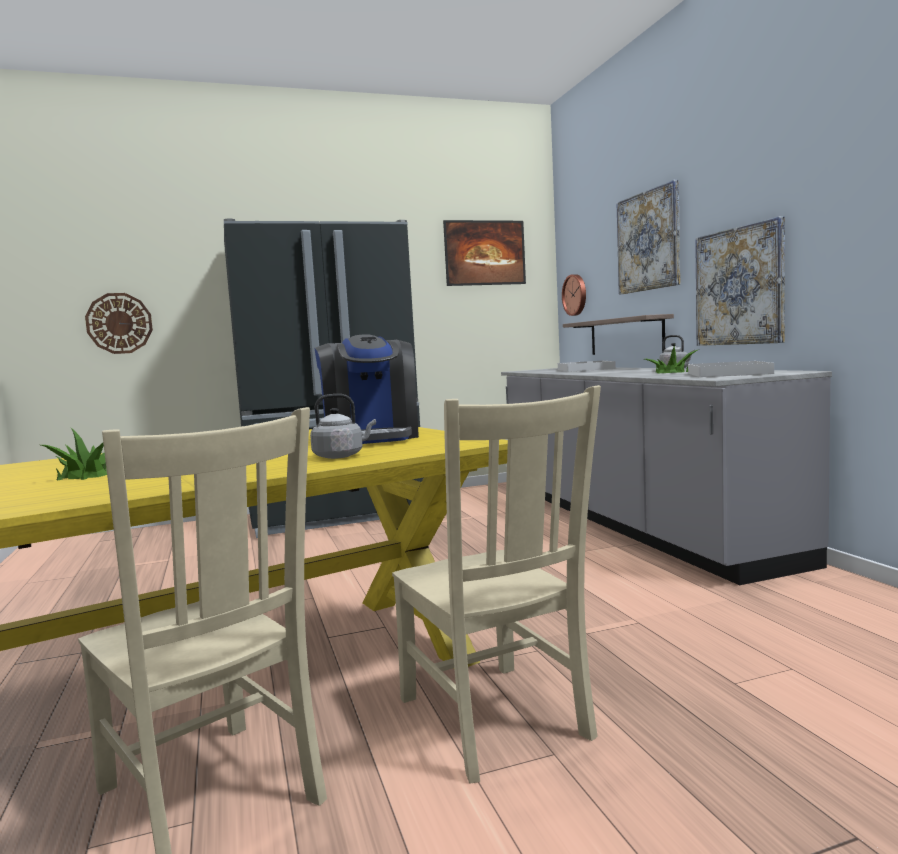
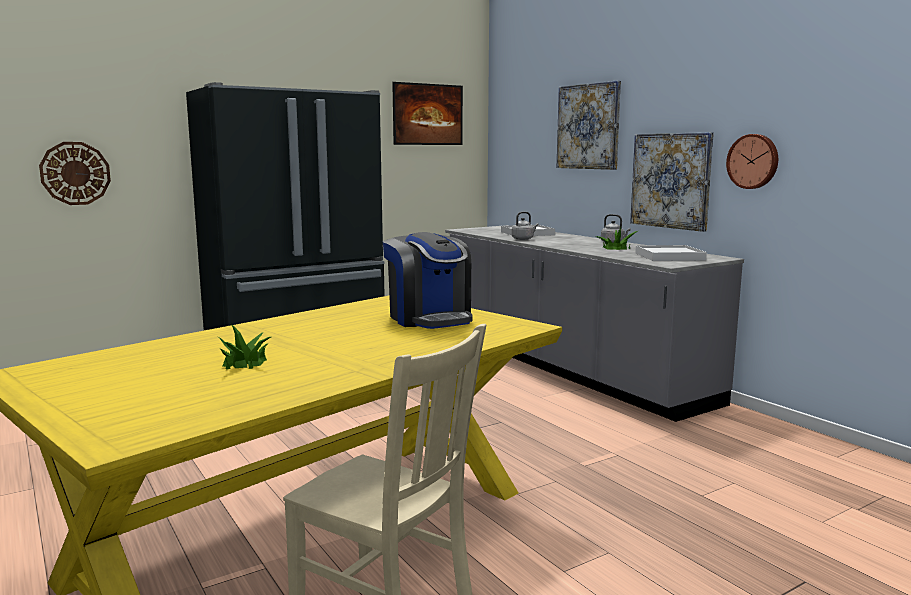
camera: 15 degrees left, 5 degrees up
grey kettle [310,394,376,459] -> grey kettle moved to [511,212,538,240]
beige chair [392,385,601,783] -> none
wall clock [562,274,586,316] -> wall clock moved to [726,134,778,189]
shelf [563,314,674,355] -> none

